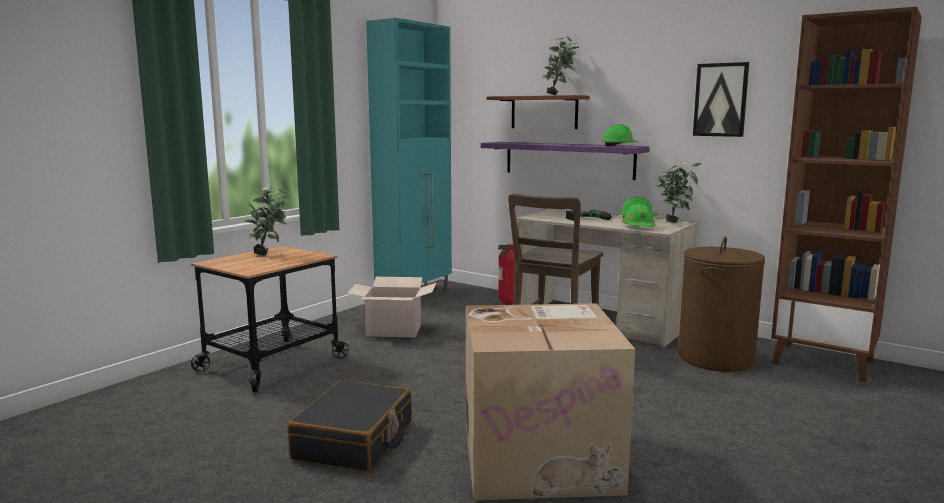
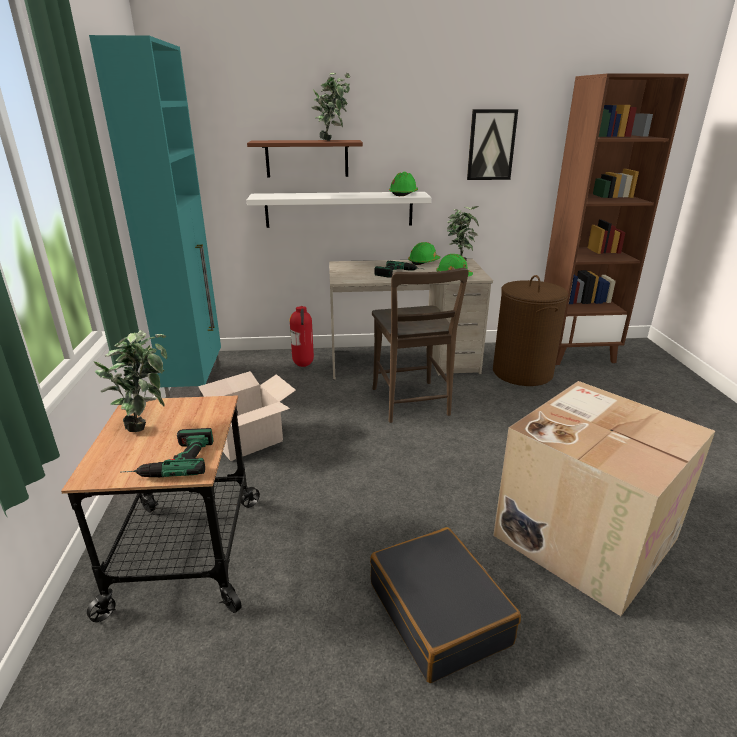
camera: 40 degrees left, 15 degrees up
purple shelf [481,142,650,180] -> white shelf [247,192,431,228]
none -> power drill [120,428,213,477]

